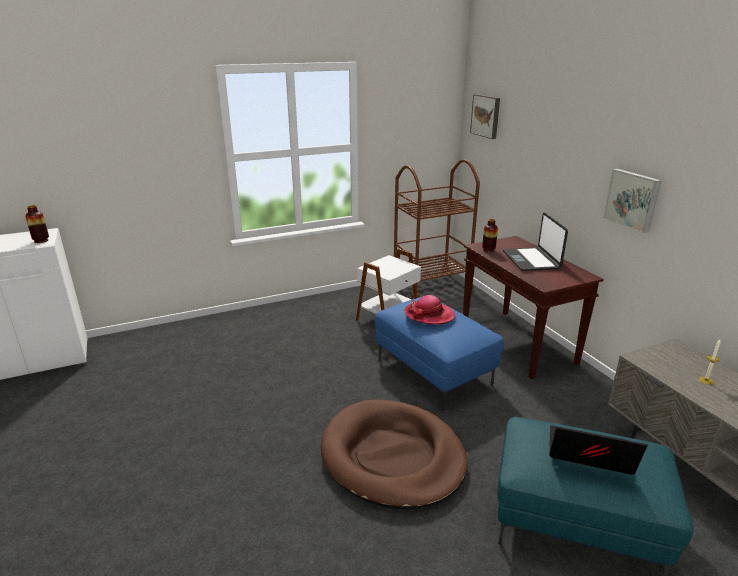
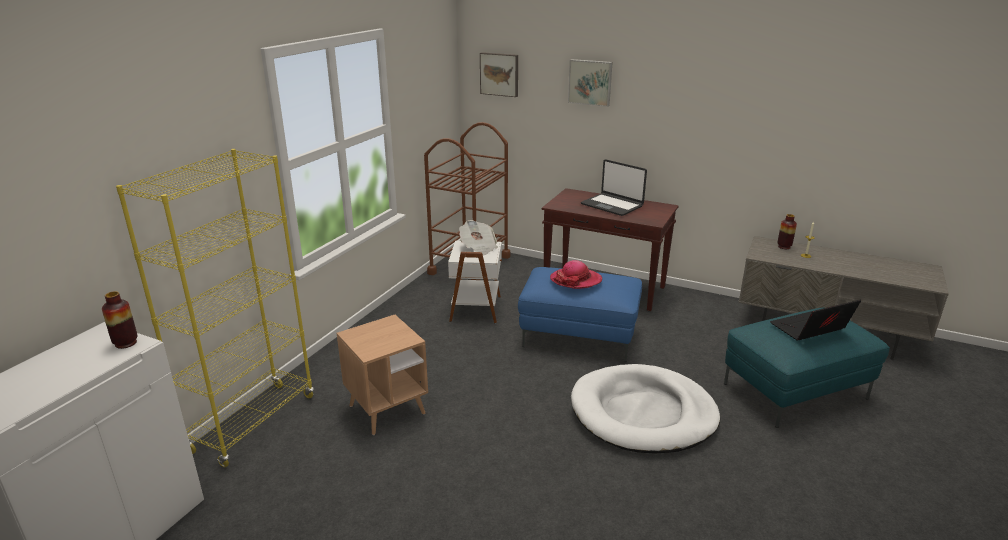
camera: 40 degrees left, 0 degrees up
brown dog bed [321,399,468,509] -> white dog bed [571,364,720,454]
vase [482,219,498,252] -> vase moved to [777,214,797,249]
picture [603,169,661,233] -> picture moved to [568,59,613,107]
none -> yellow bookcase [116,149,314,467]
none -> brown side table [337,315,428,435]
none -> newspaper [459,220,498,256]

